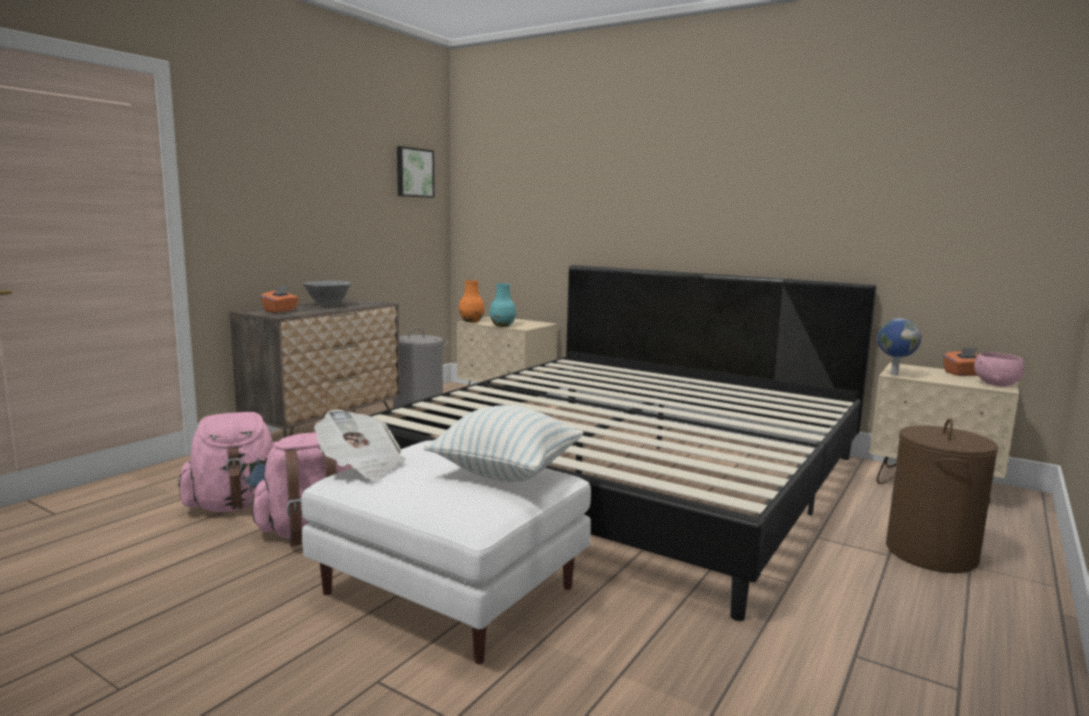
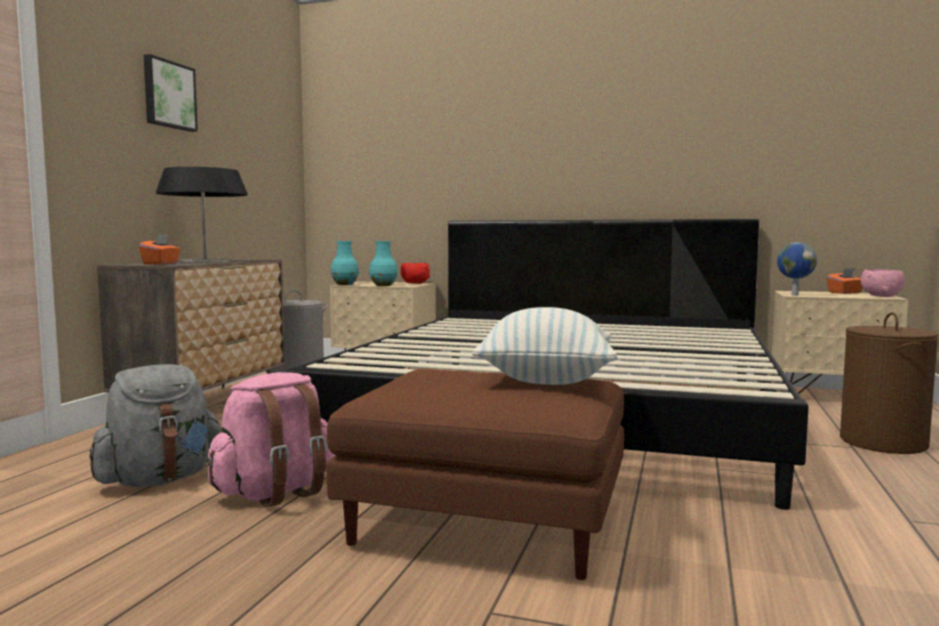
camera: 15 degrees left, 5 degrees down
pink backpack [178,412,274,512] -> grey backpack [89,364,222,487]
white ottoman [302,440,591,664] -> brown ottoman [327,369,624,580]
grey bowl [303,280,352,306] -> table lamp [156,167,248,262]
newspaper [314,409,405,480] -> none
picture [397,146,434,198] -> picture moved to [144,54,198,132]
orange vase [459,280,485,322] -> turquoise vase [331,241,359,285]
none -> red bowl [401,263,430,284]

